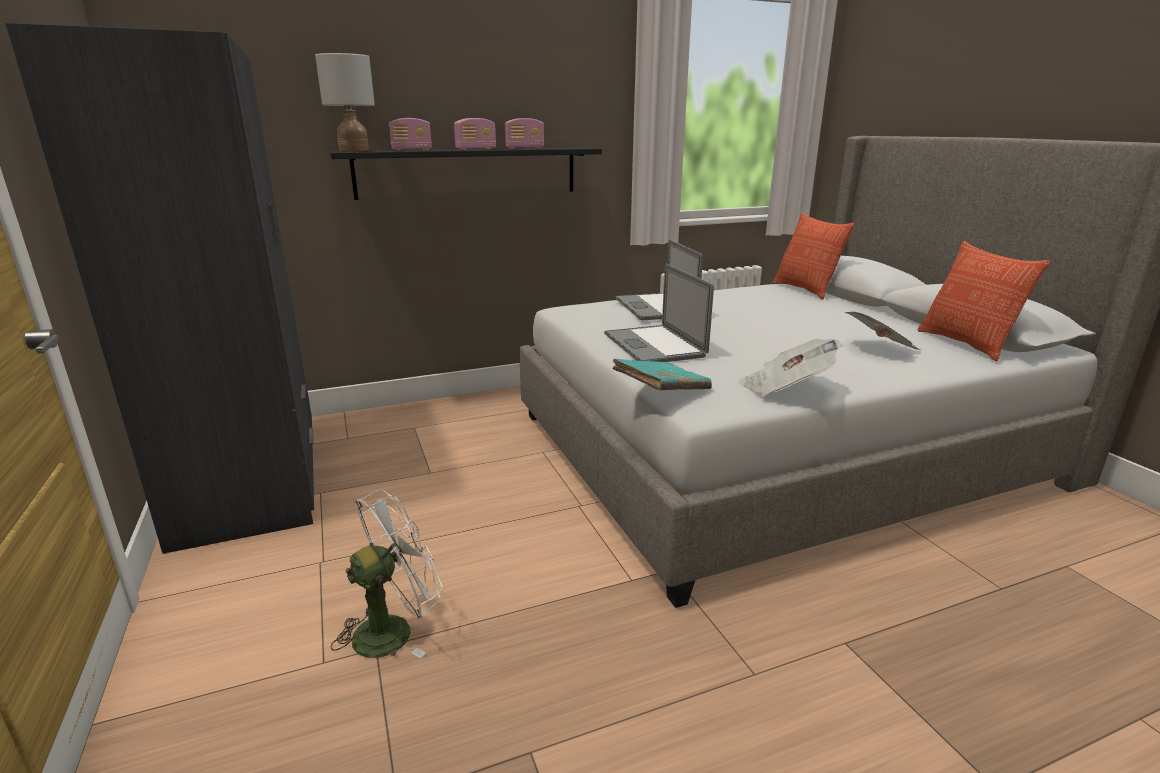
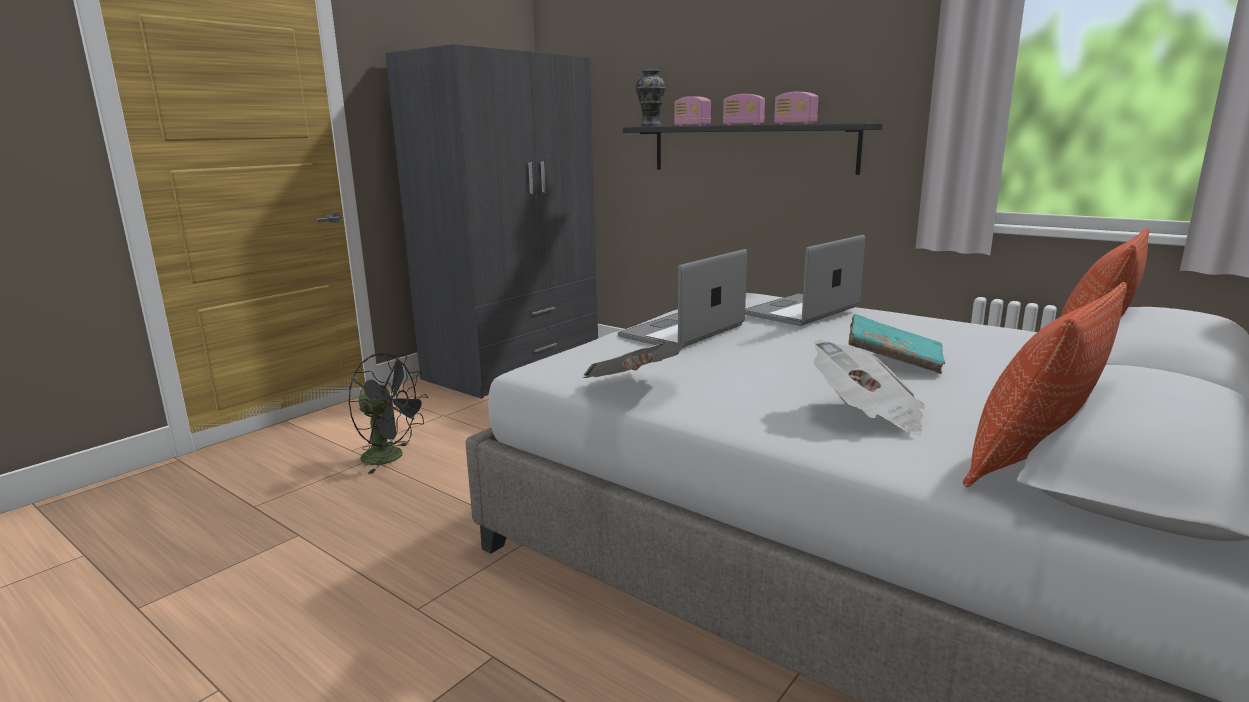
camera: 60 degrees right, 5 degrees down
grey table lamp [315,53,375,151] -> vase [635,69,666,127]
white fan [331,490,443,658] -> black fan [348,353,428,474]
turquoise book [612,359,712,390] -> turquoise book moved to [849,314,945,374]

